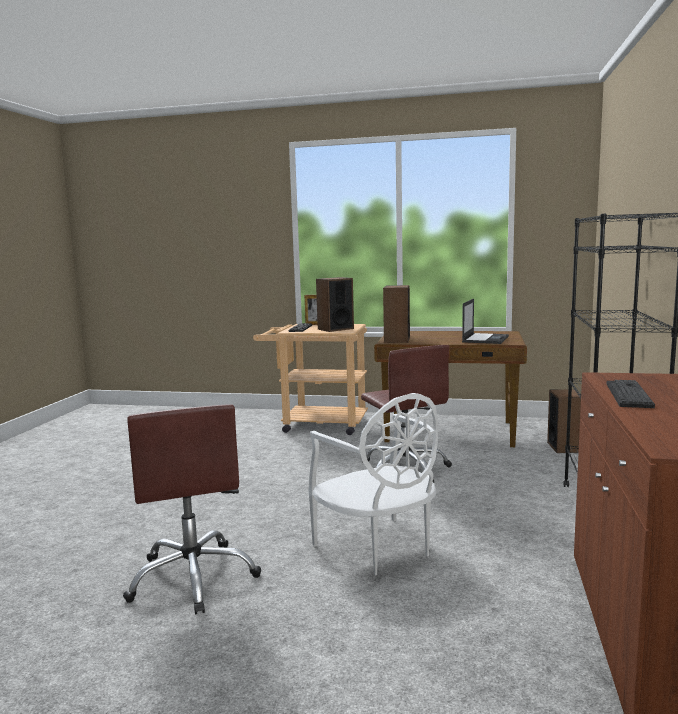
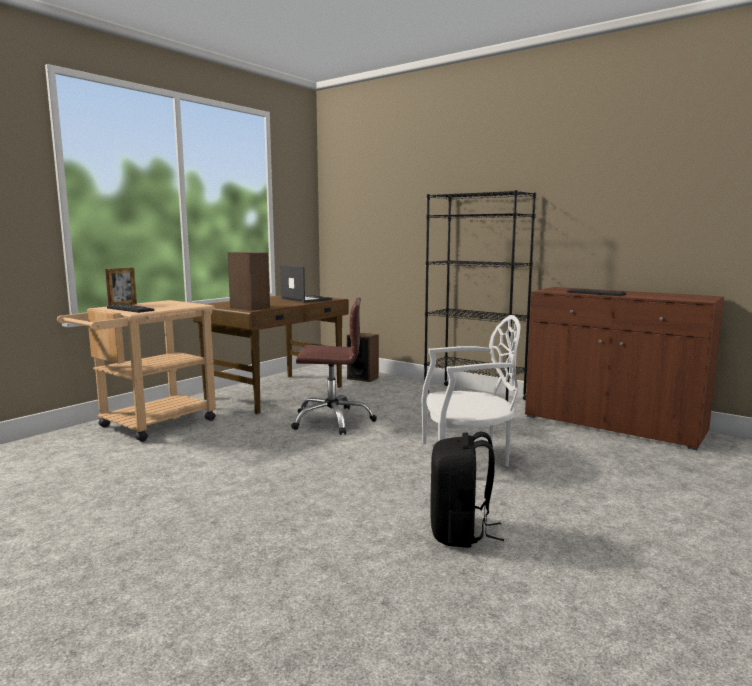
camera: 65 degrees left, 0 degrees up
brown office chair [123,404,261,615] -> black backpack [430,432,504,548]
speaker [316,277,354,332] -> none

